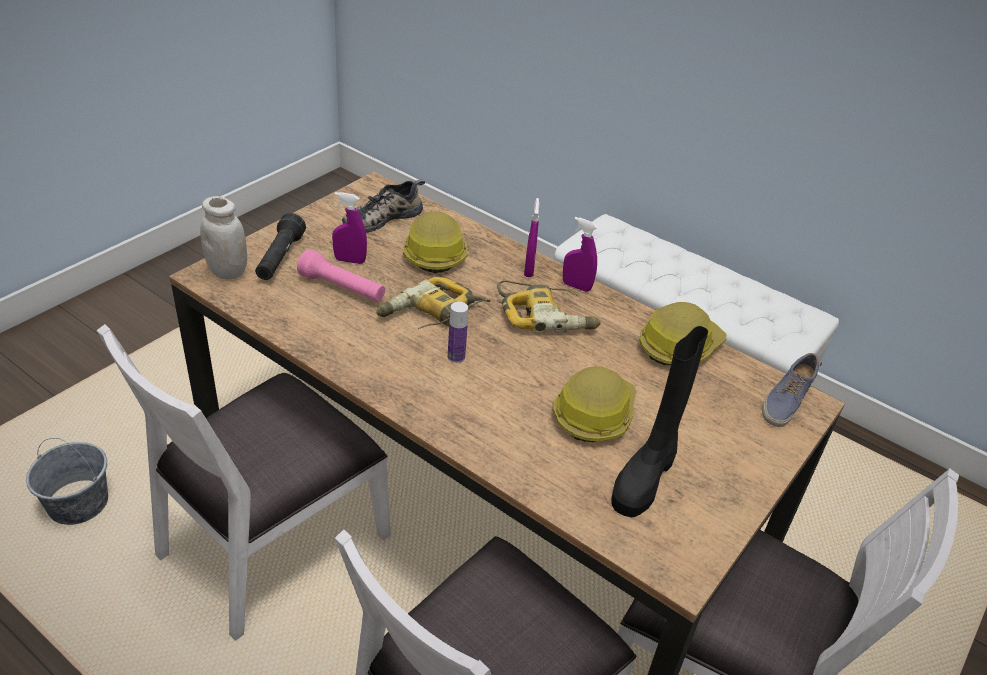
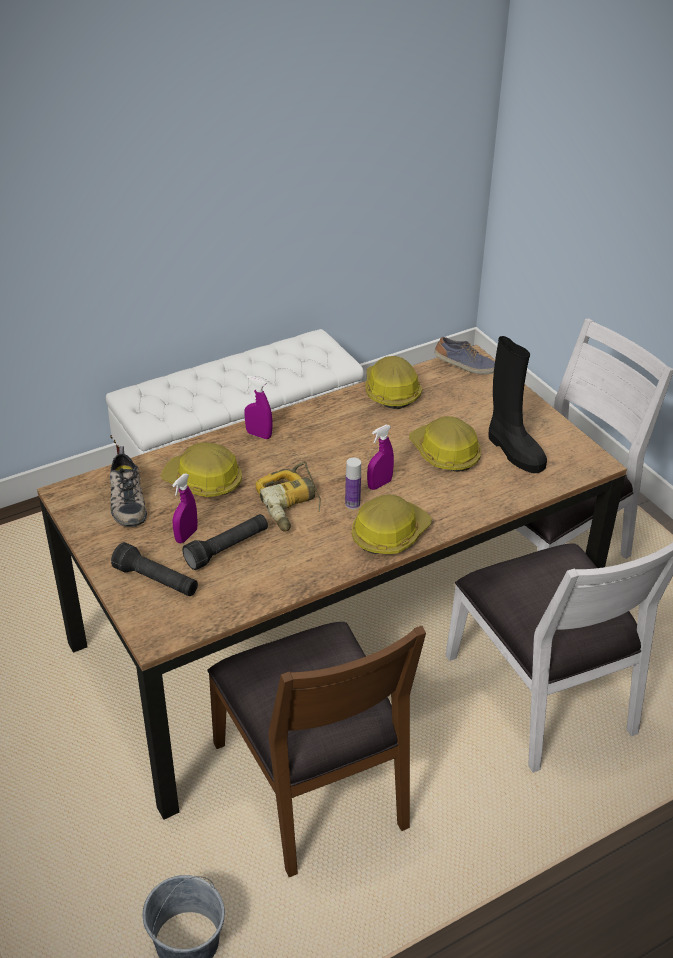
camera: 65 degrees left, 0 degrees up
white chair [97,324,391,641] -> brown chair [207,622,426,877]
white jar [200,196,247,279] -> none
pink flashlight [297,249,385,302] -> black flashlight [182,514,268,570]
power drill [497,280,601,332] -> none
purple spray bottle [563,217,598,292] -> purple spray bottle moved to [367,425,394,490]
shoe [762,353,819,427] -> shoe turned 45 degrees counterclockwise [434,337,495,375]
none -> hard hat [351,495,432,554]

